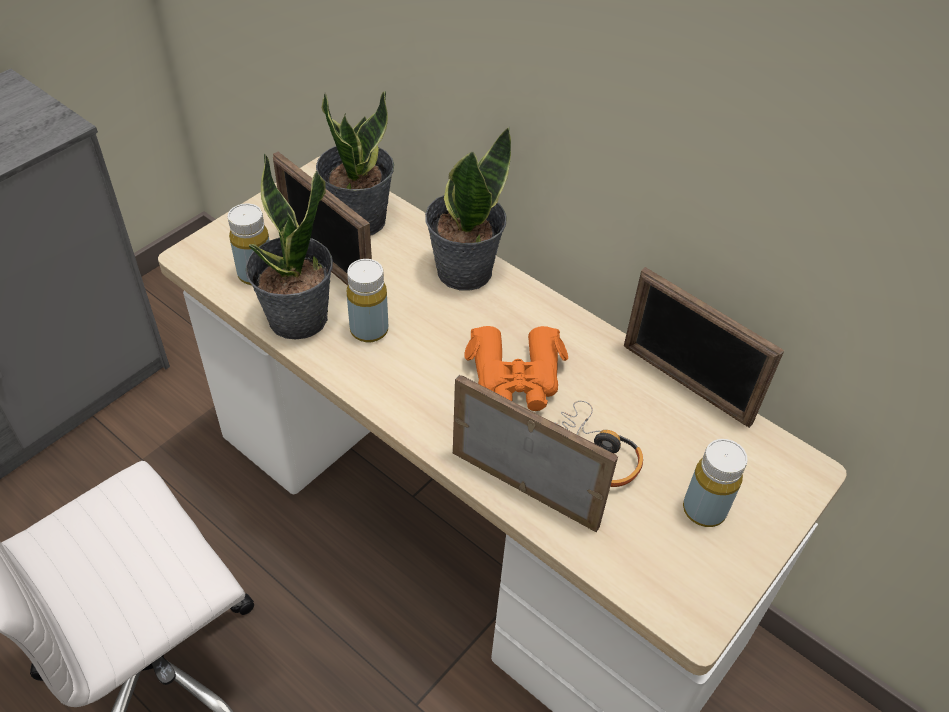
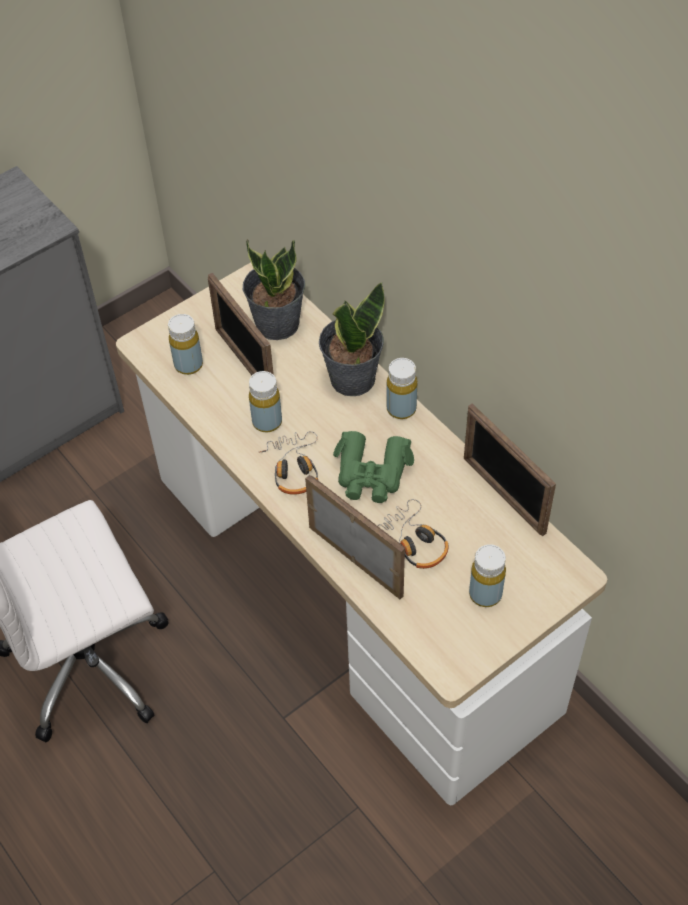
camera: 15 degrees right, 5 degrees up
potted plant [246,153,333,339] -> none
orange binoculars [464,326,568,411] -> green binoculars [333,431,414,503]
none -> headphones [259,431,318,495]
none -> yellow bottle [386,358,417,419]

